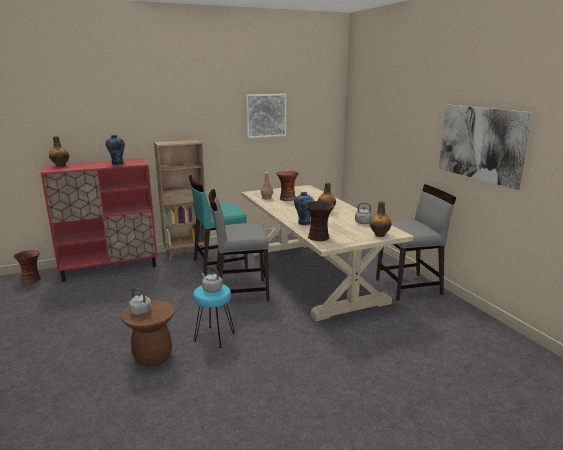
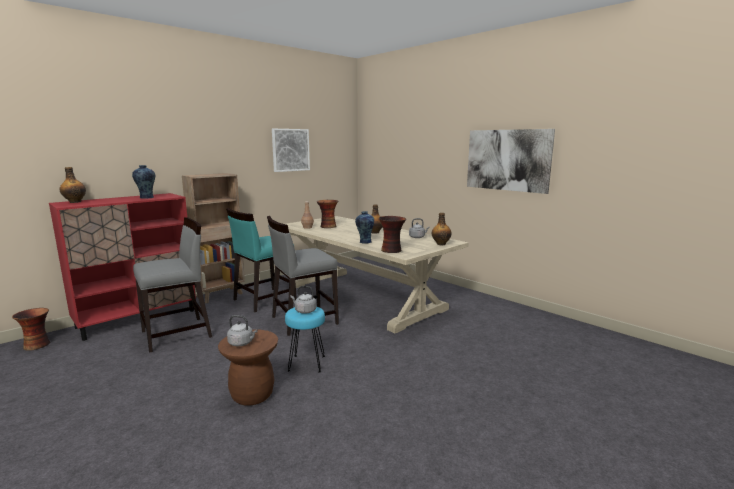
camera: 20 degrees left, 5 degrees down
grey chair [376,184,456,301] -> grey chair moved to [133,217,212,353]

